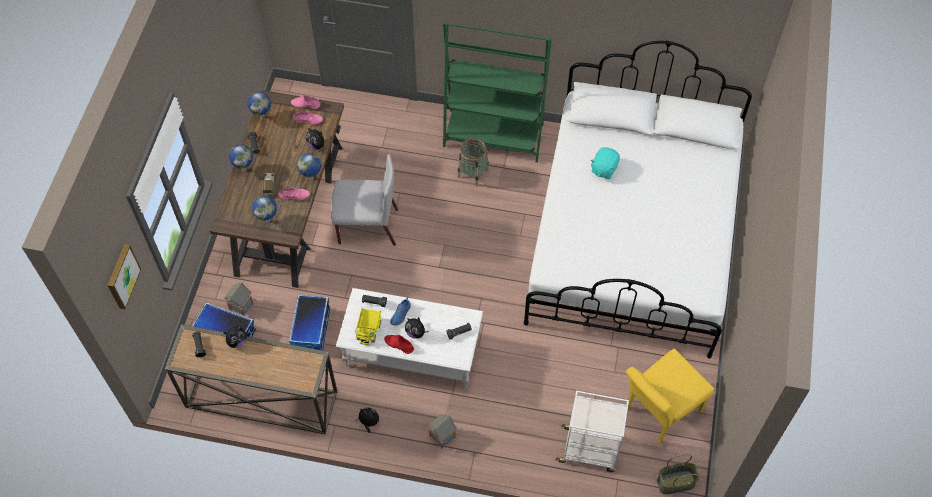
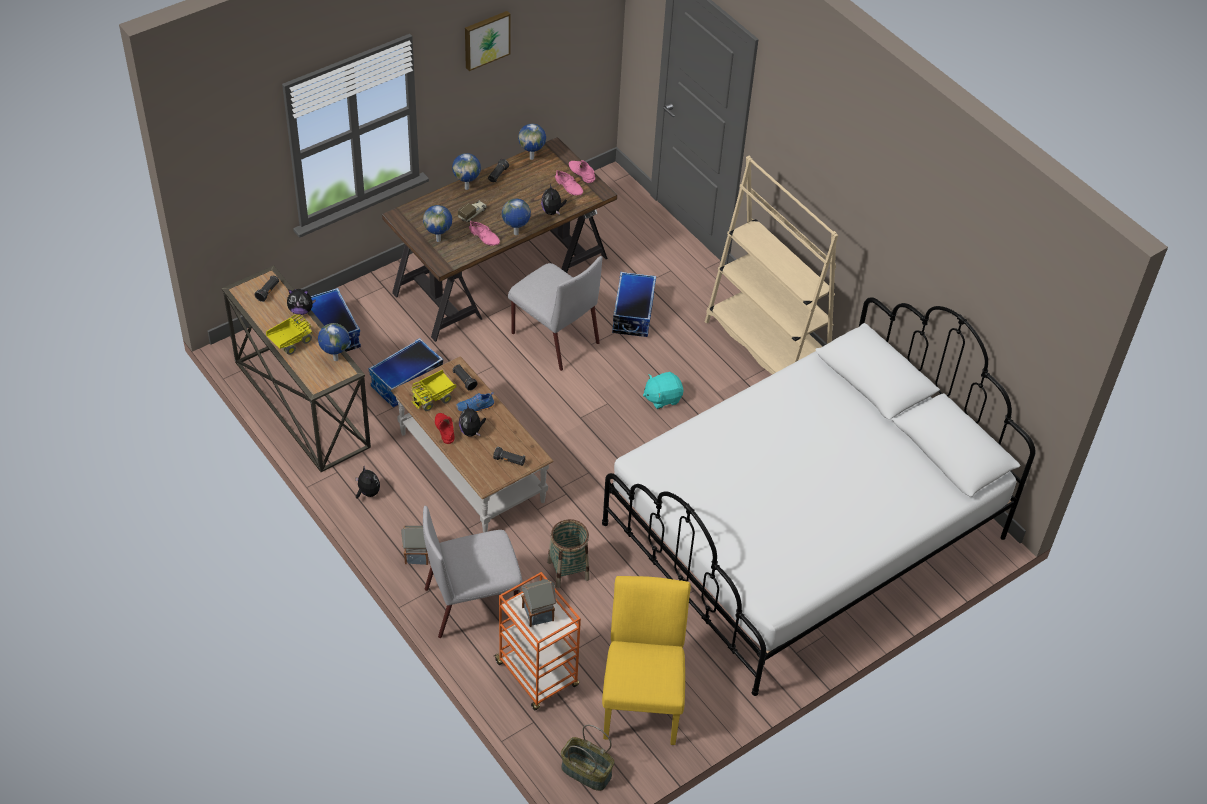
camera: 40 degrees right, 10 degrees down
picture [107,244,141,309] -> picture moved to [465,11,511,71]
toy house [224,283,254,316] -> toy house moved to [521,579,557,627]
white coffee table [336,288,483,389] -> brown coffee table [391,356,554,533]
green bookcase [443,21,552,163] -> beige bookcase [705,156,838,375]
basket [457,138,489,187] -> basket moved to [547,519,590,588]
white cart [556,390,629,472] -> orange cart [494,572,581,710]
turquoise plush toy [591,148,620,179] -> turquoise plush toy moved to [643,372,683,409]
yellow chair [626,349,714,445] -> yellow chair turned 90 degrees clockwise [602,576,691,745]
none -> toy truck [266,314,312,355]
none -> globe [318,323,350,361]
none -> grey chair [423,506,522,638]
none -> storage box [612,272,656,337]

